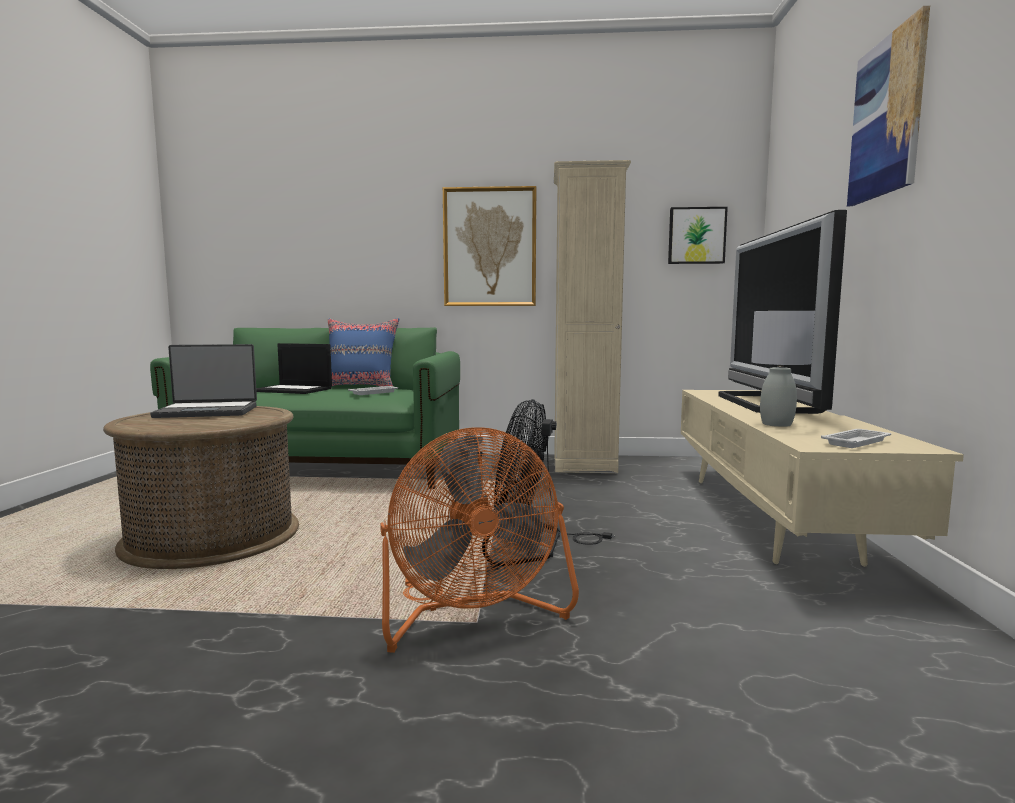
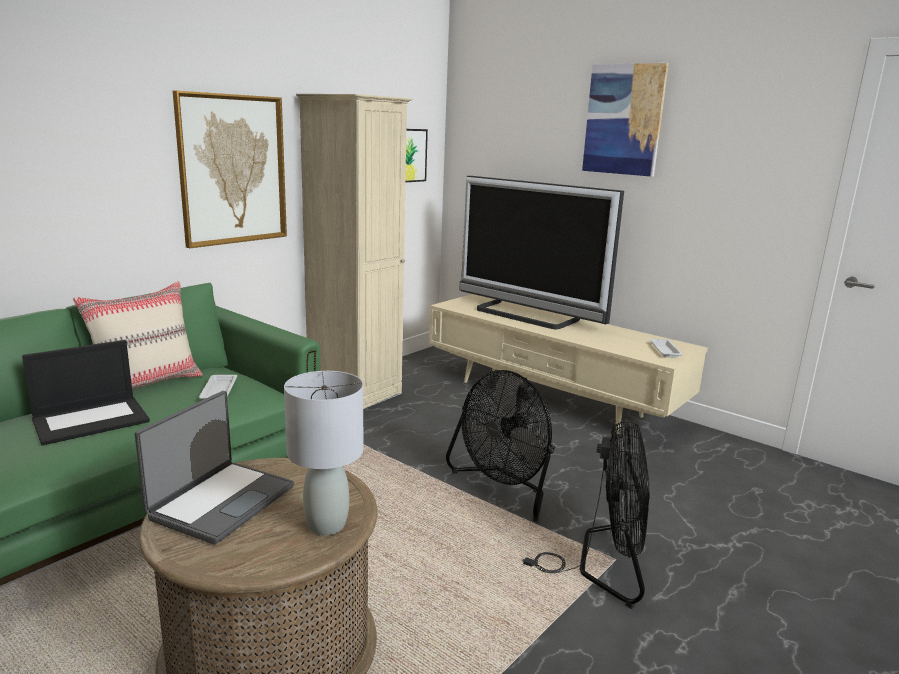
camera: 55 degrees left, 10 degrees up
blue pillow [328,318,399,386] -> beige pillow [73,281,203,389]
orange fan [380,427,579,653] -> black fan [521,419,650,609]
grey table lamp [751,311,815,427] -> grey table lamp moved to [284,371,363,535]

